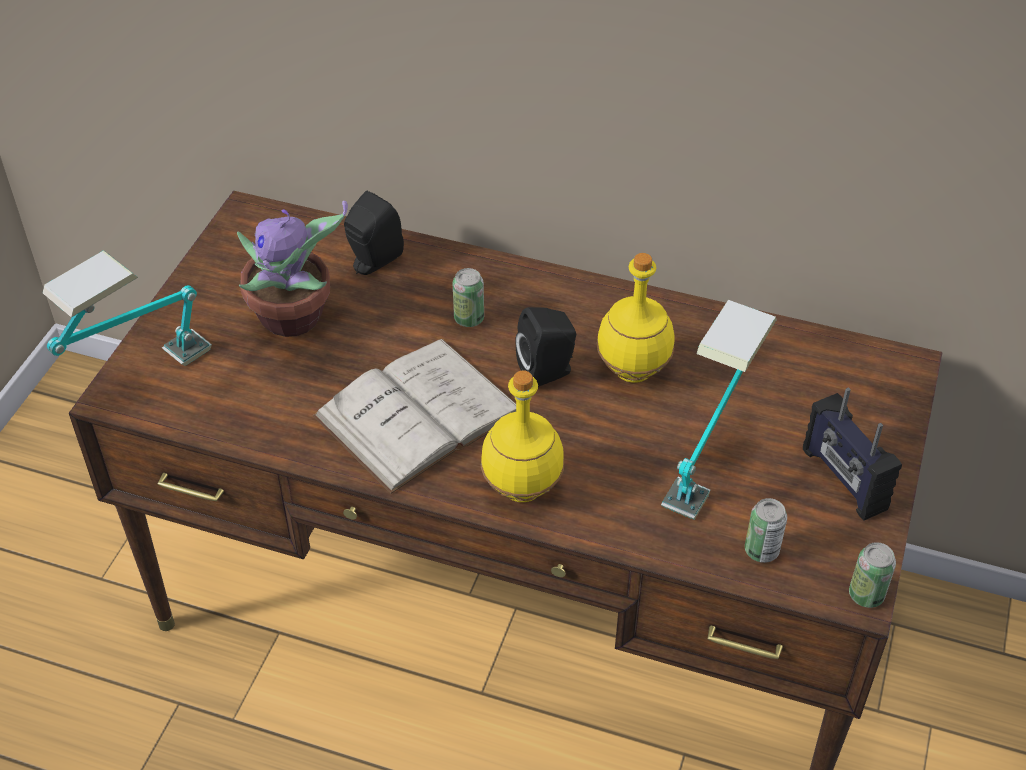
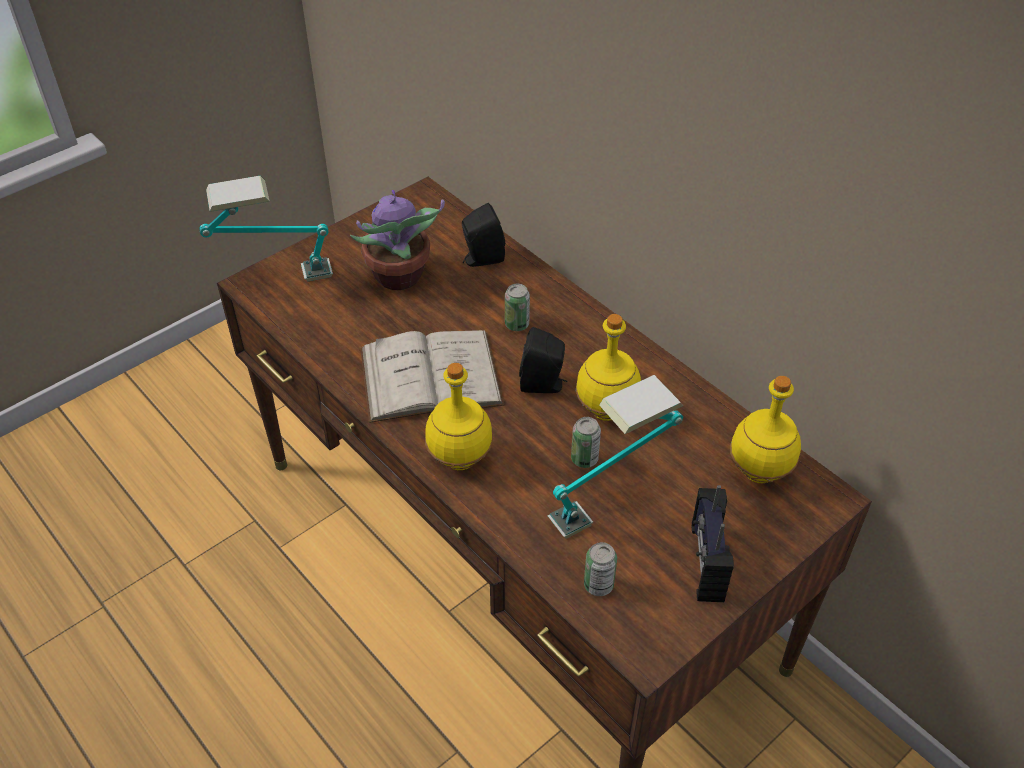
camera: 30 degrees right, 0 degrees up
can [849,542,896,608] -> can moved to [571,417,601,468]
none -> yellow bottle [730,376,801,483]

